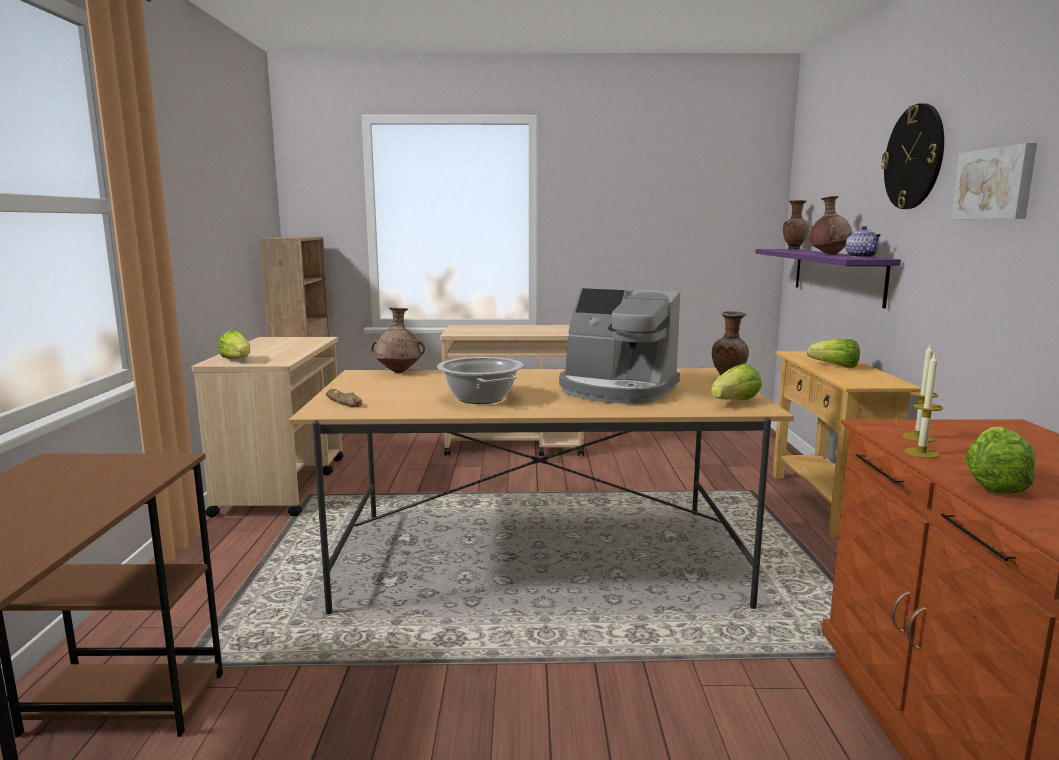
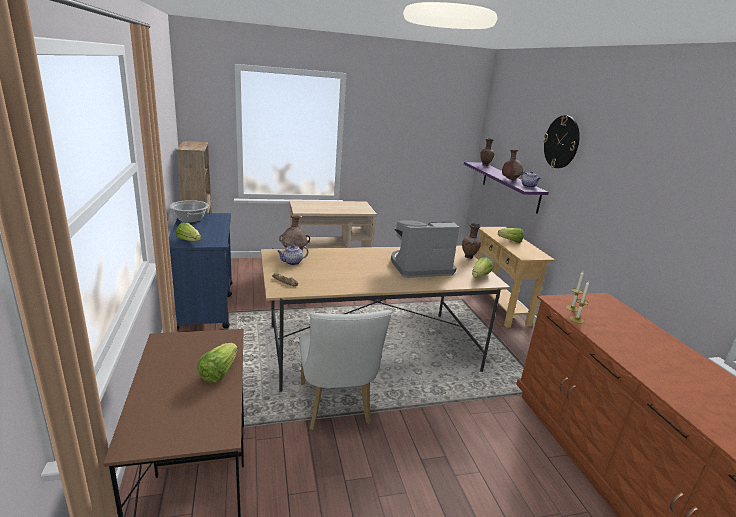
camera: 15 degrees left, 10 degrees up
beige cart [191,337,344,518] -> blue cart [169,213,232,331]
cooking pot [437,357,523,404] -> cooking pot moved to [170,200,209,223]
coffee machine [559,288,680,404] -> coffee machine turned 150 degrees clockwise [391,220,460,278]
picture [951,143,1037,219] -> none
lettuce [964,427,1036,494] -> lettuce moved to [197,343,238,383]
none -> teapot [277,244,308,265]
none -> white chair [300,310,391,430]

